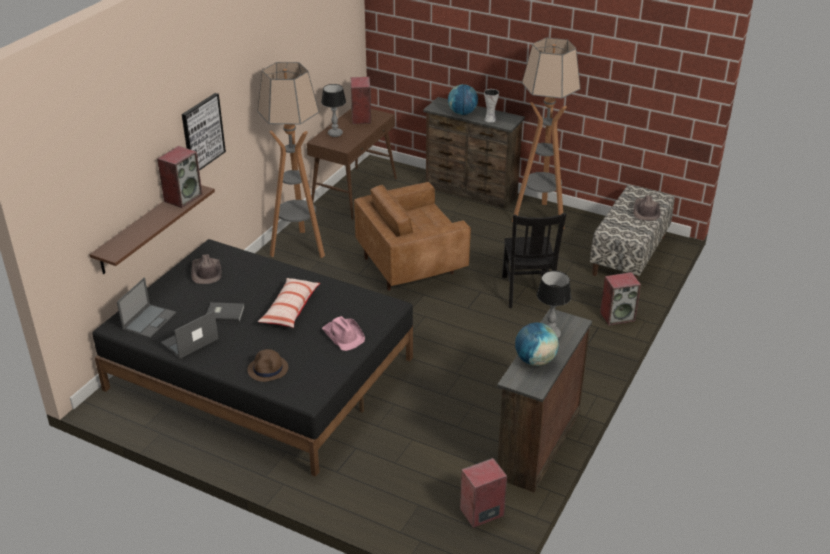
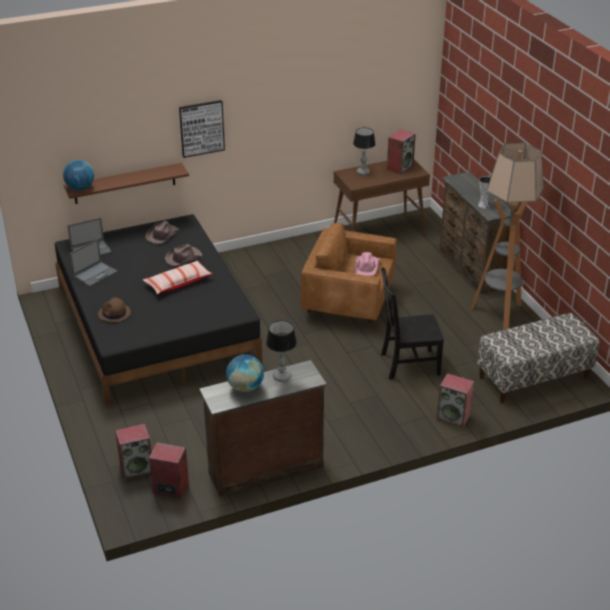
camera: 40 degrees right, 0 degrees up
speaker [157,146,202,208] -> speaker moved to [115,424,151,480]
laptop [161,311,219,359] -> laptop turned 135 degrees clockwise [69,239,118,287]
grey book [207,302,245,322] -> none
floor lamp [257,62,325,258] -> none
pink hat [322,316,365,351] -> pink hat moved to [355,252,380,276]
globe [448,84,478,115] -> globe moved to [63,160,94,190]
black chair [502,213,566,308] -> black chair turned 45 degrees clockwise [381,267,444,380]
brown hat [633,195,660,221] -> brown hat moved to [165,244,202,266]

